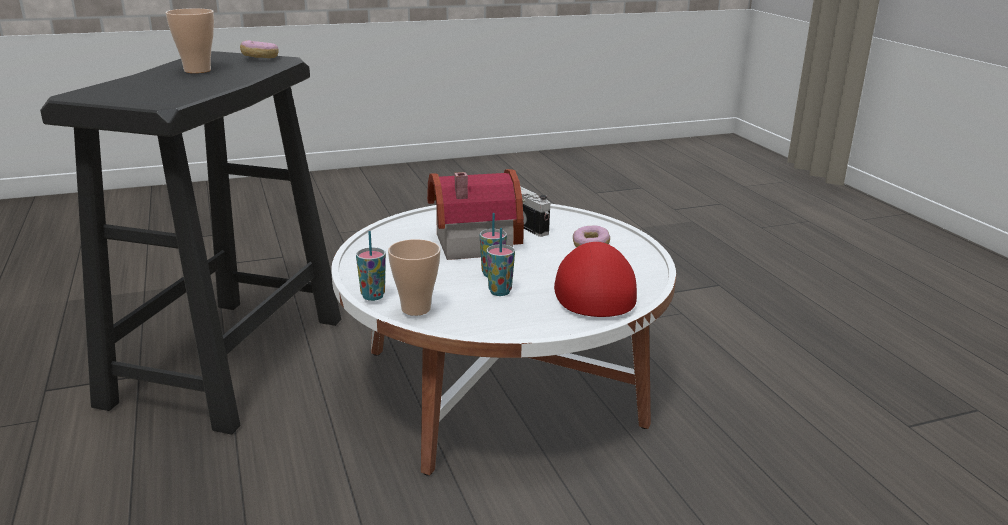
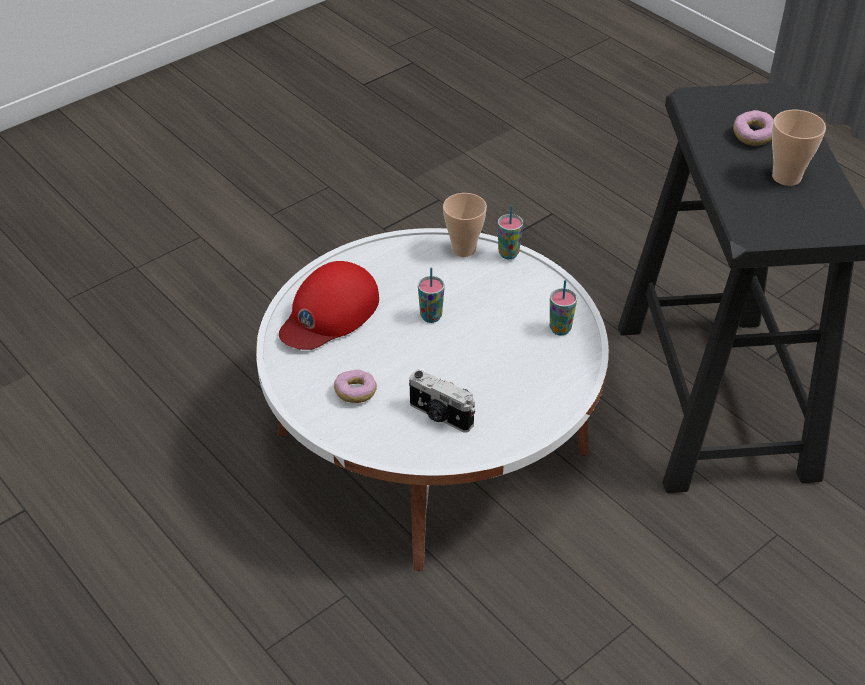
camera: 160 degrees right, 20 degrees up
donut [240,40,279,58] -> donut moved to [733,110,774,146]
toy house [427,169,524,260] -> none
cup [486,228,515,296] -> cup moved to [550,280,577,335]
red cap [554,242,637,317] -> red cap turned 60 degrees clockwise [279,261,379,350]

